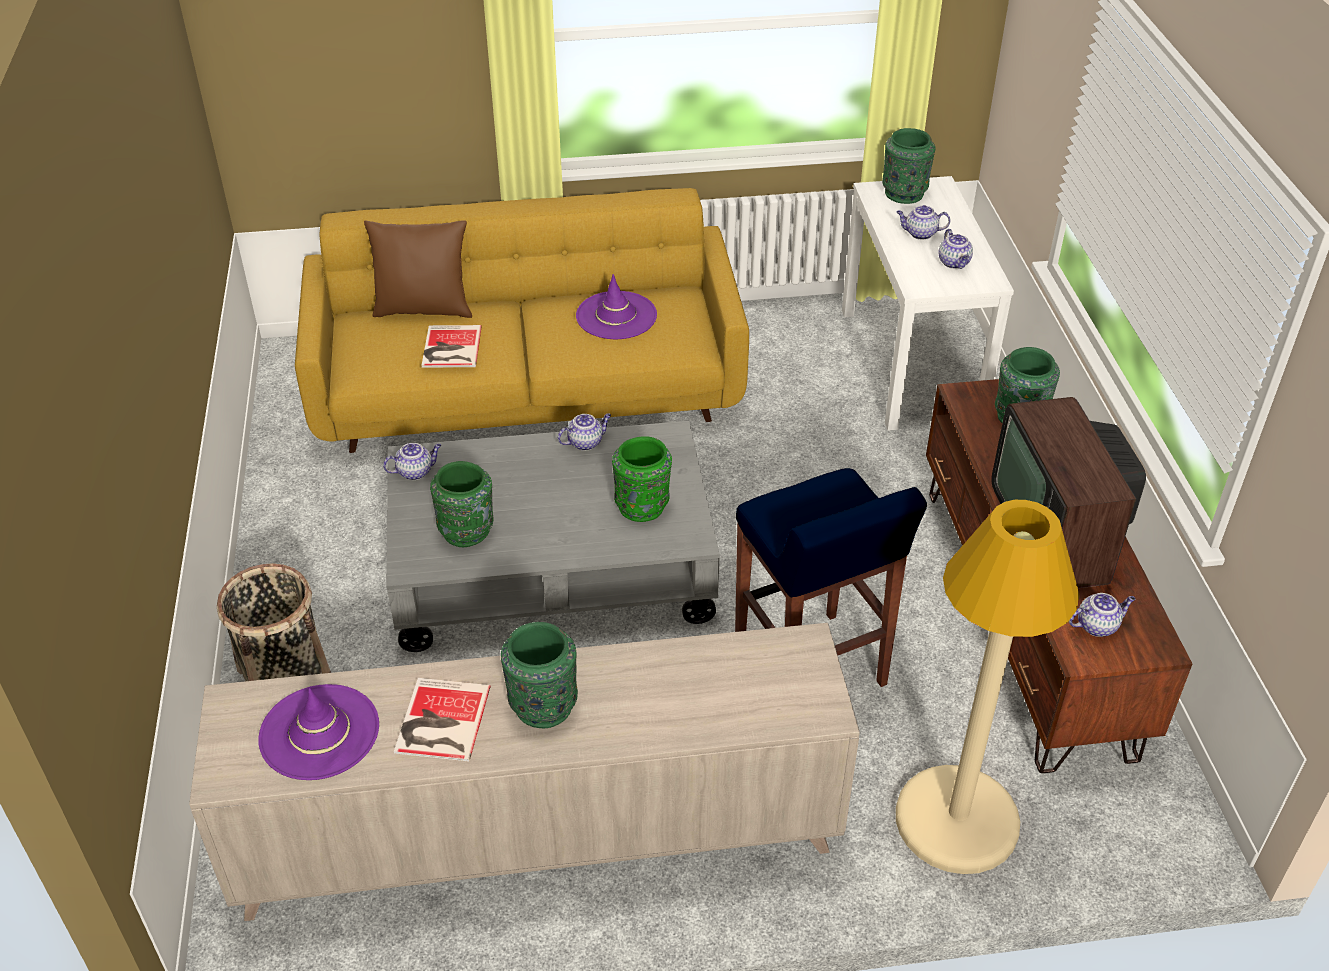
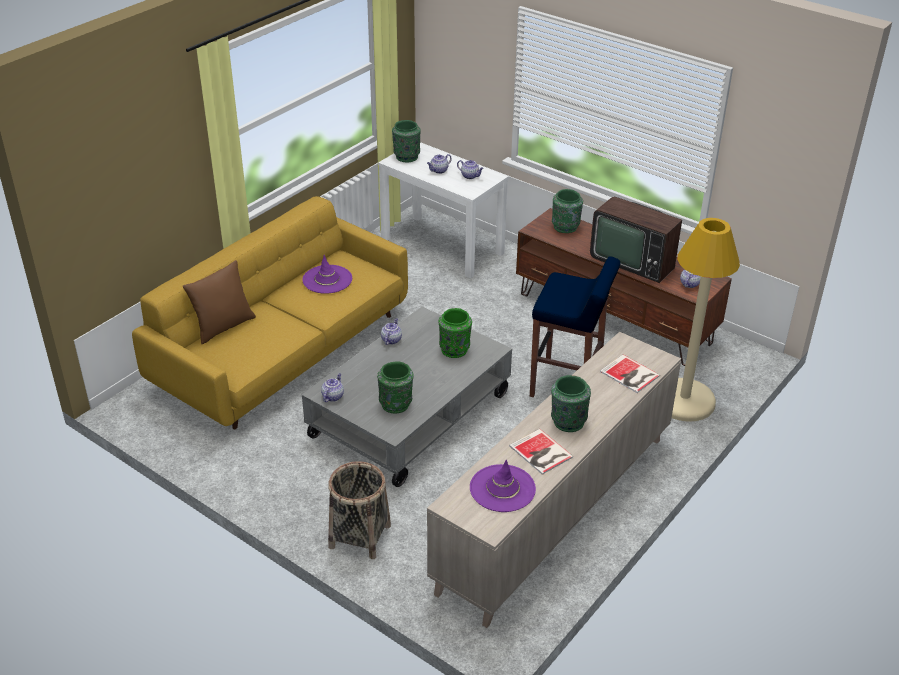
camera: 45 degrees left, 5 degrees down
book [421,325,482,368] -> book moved to [600,355,660,393]

